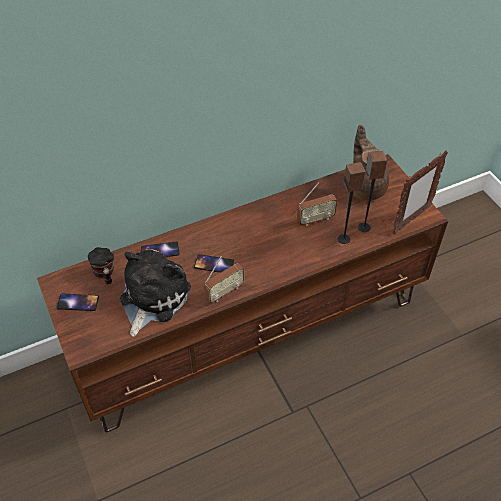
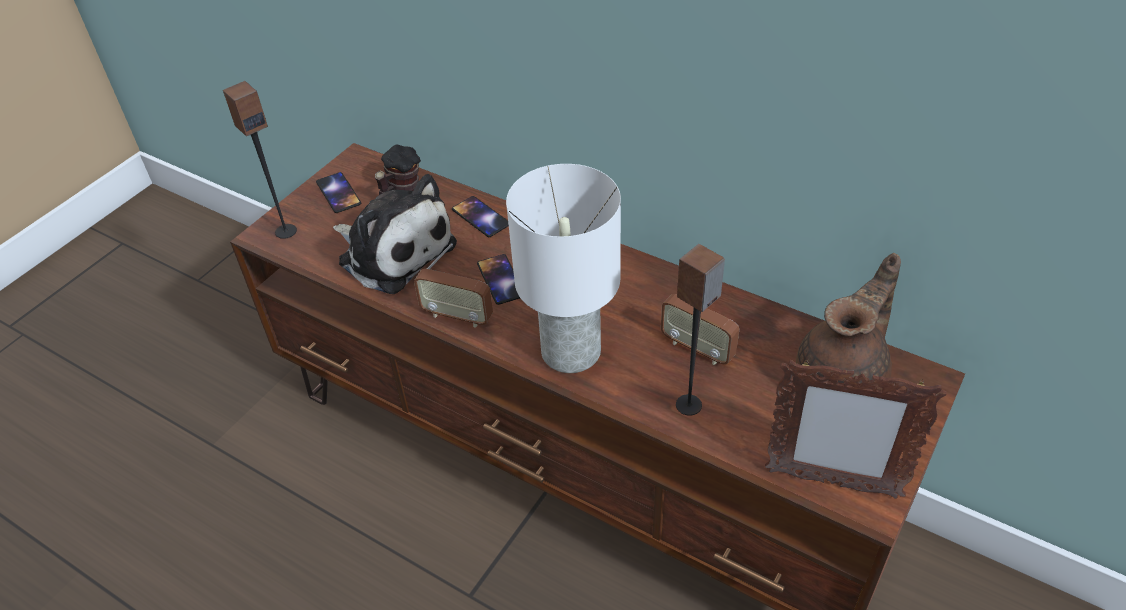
camera: 60 degrees right, 5 degrees down
plush toy [120,250,191,337] -> plush toy turned 45 degrees clockwise [333,174,457,294]
speaker [358,151,387,232] -> speaker moved to [223,81,297,239]
none -> white table lamp [506,164,621,373]

